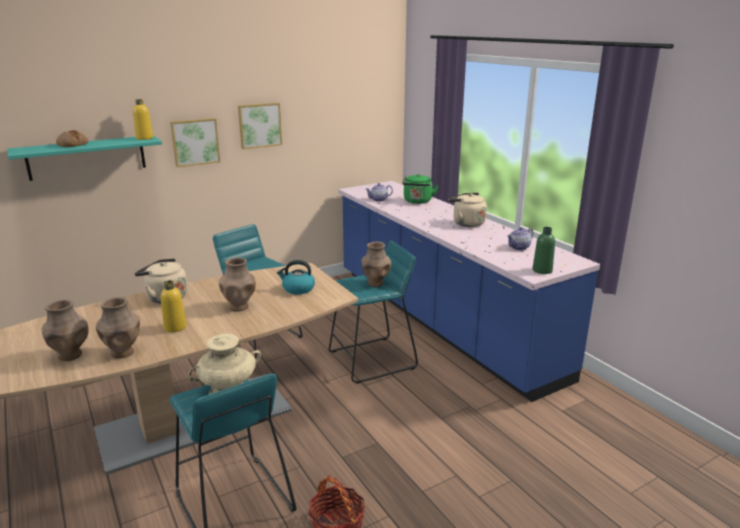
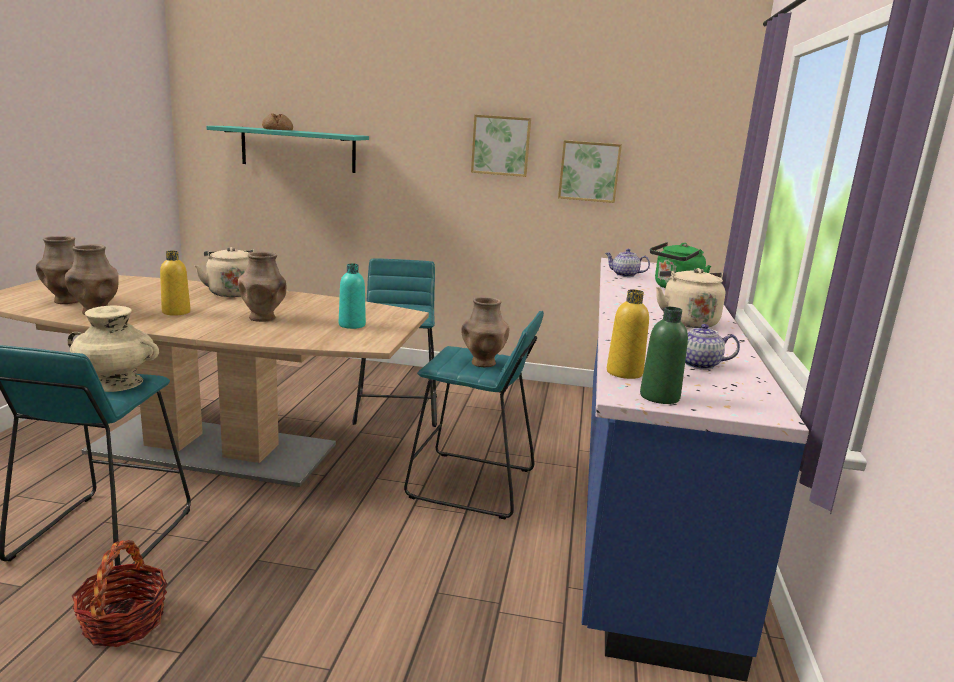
camera: 40 degrees right, 5 degrees down
yellow bottle [133,99,153,140] -> yellow bottle moved to [607,289,649,379]
picture [170,118,220,167] -> picture moved to [558,140,622,203]
kettle [277,260,315,295] -> turquoise bottle [339,263,366,329]

